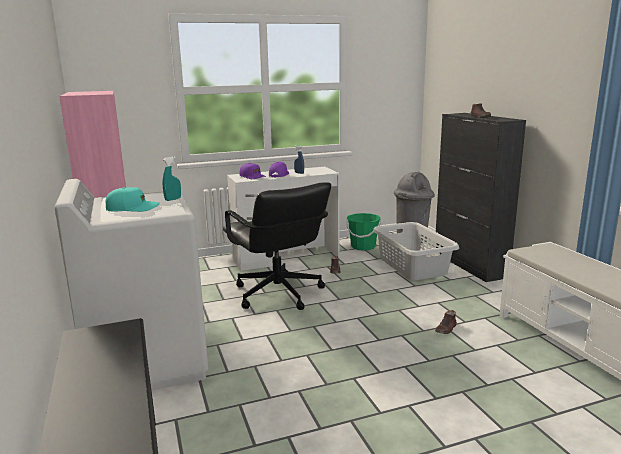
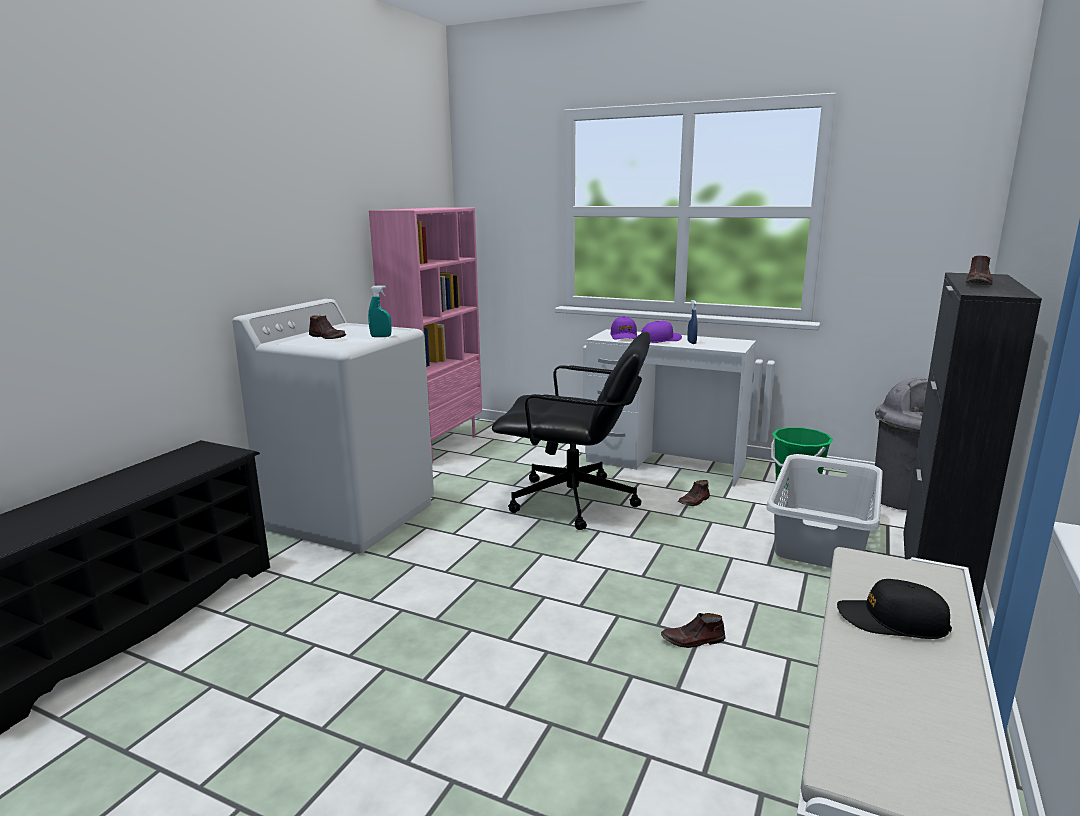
camera: 45 degrees right, 0 degrees up
turquoise cap [106,187,160,212] -> brown shoe [309,315,346,339]
black office chair [223,182,331,310] -> black office chair turned 90 degrees counterclockwise [492,332,650,530]
none -> black cap [837,579,952,639]

